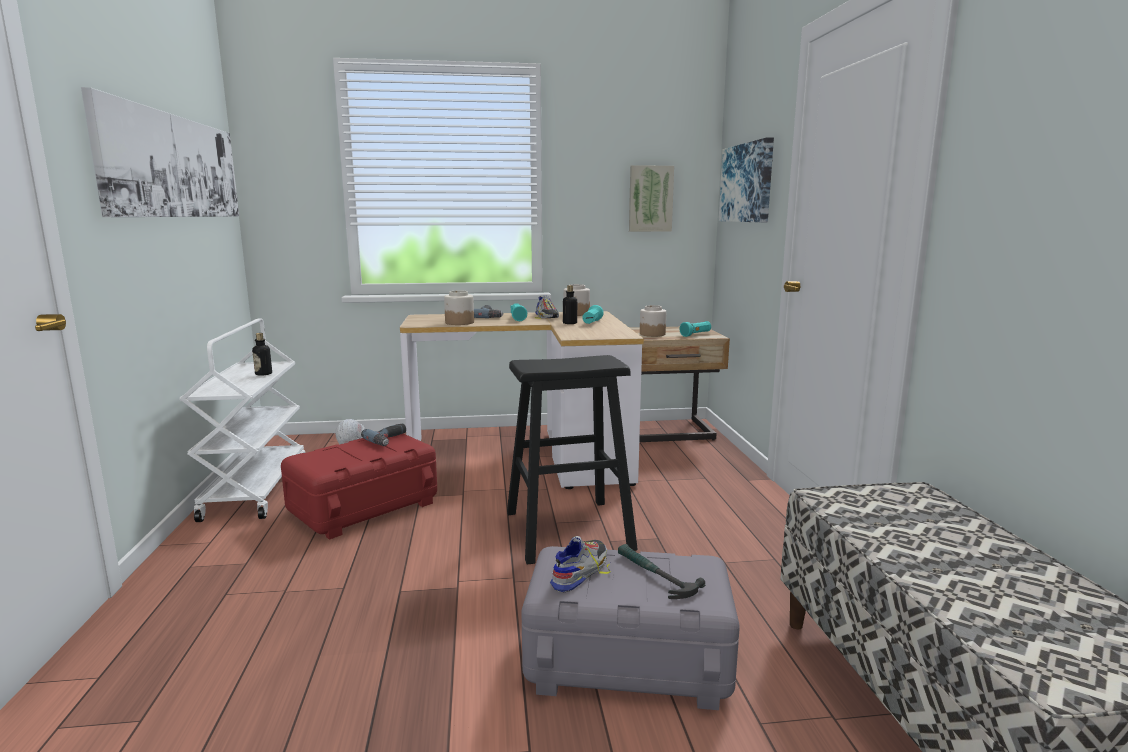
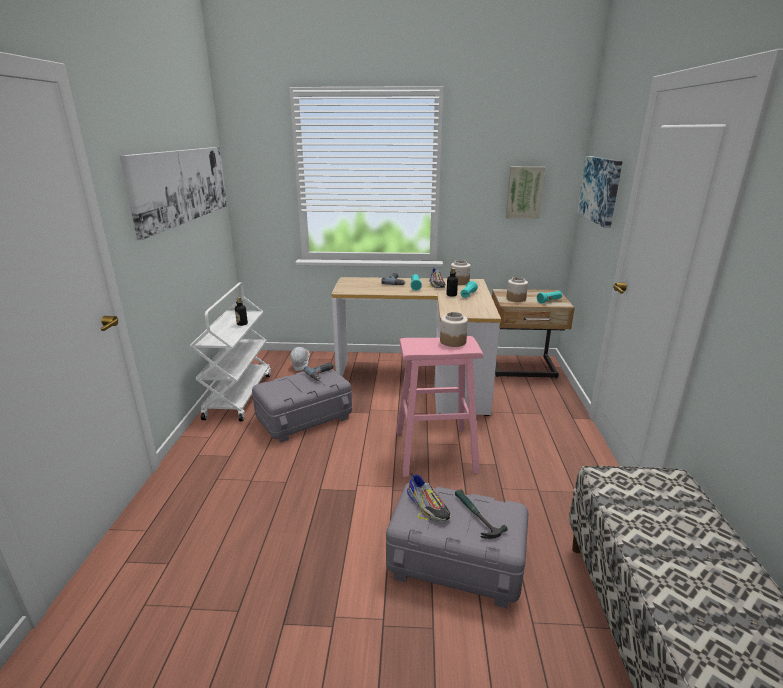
camera: 10 degrees right, 10 degrees up
red storage box [281,434,437,540] -> grey storage box [252,369,352,442]
jar [444,291,474,325] -> jar moved to [440,312,468,347]
black stool [507,355,638,565] -> pink stool [396,336,483,477]
shoe [550,536,611,592] -> shoe turned 105 degrees clockwise [407,473,451,521]

